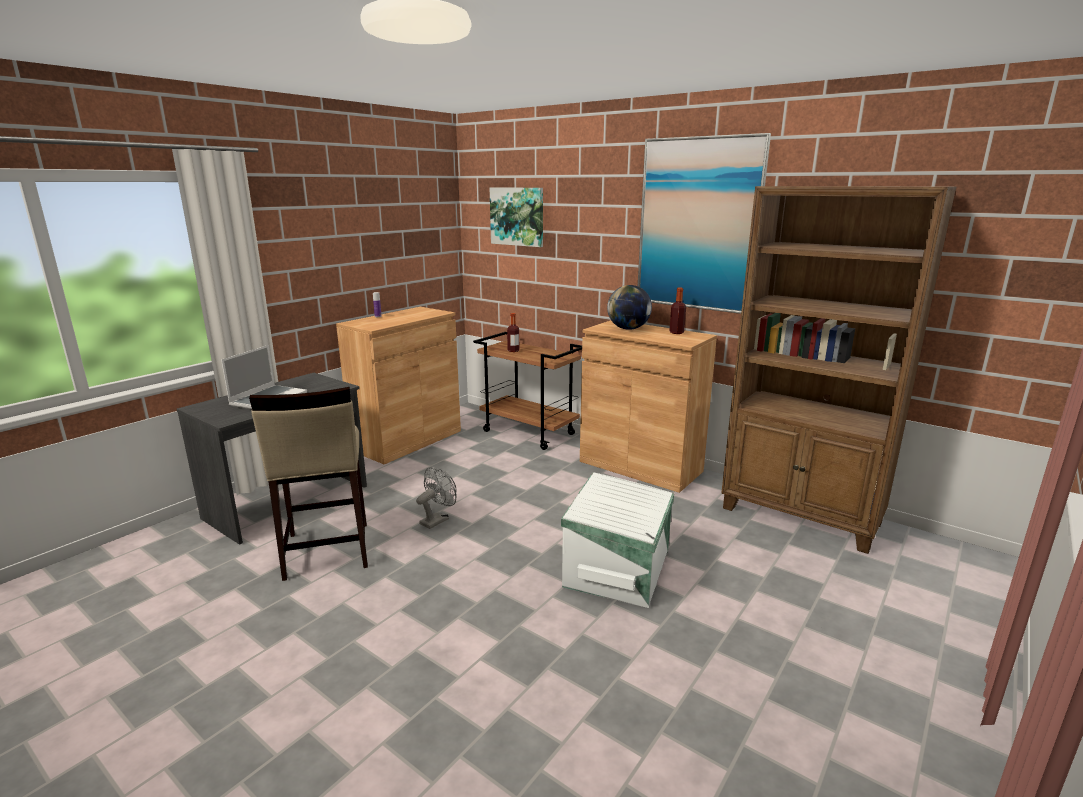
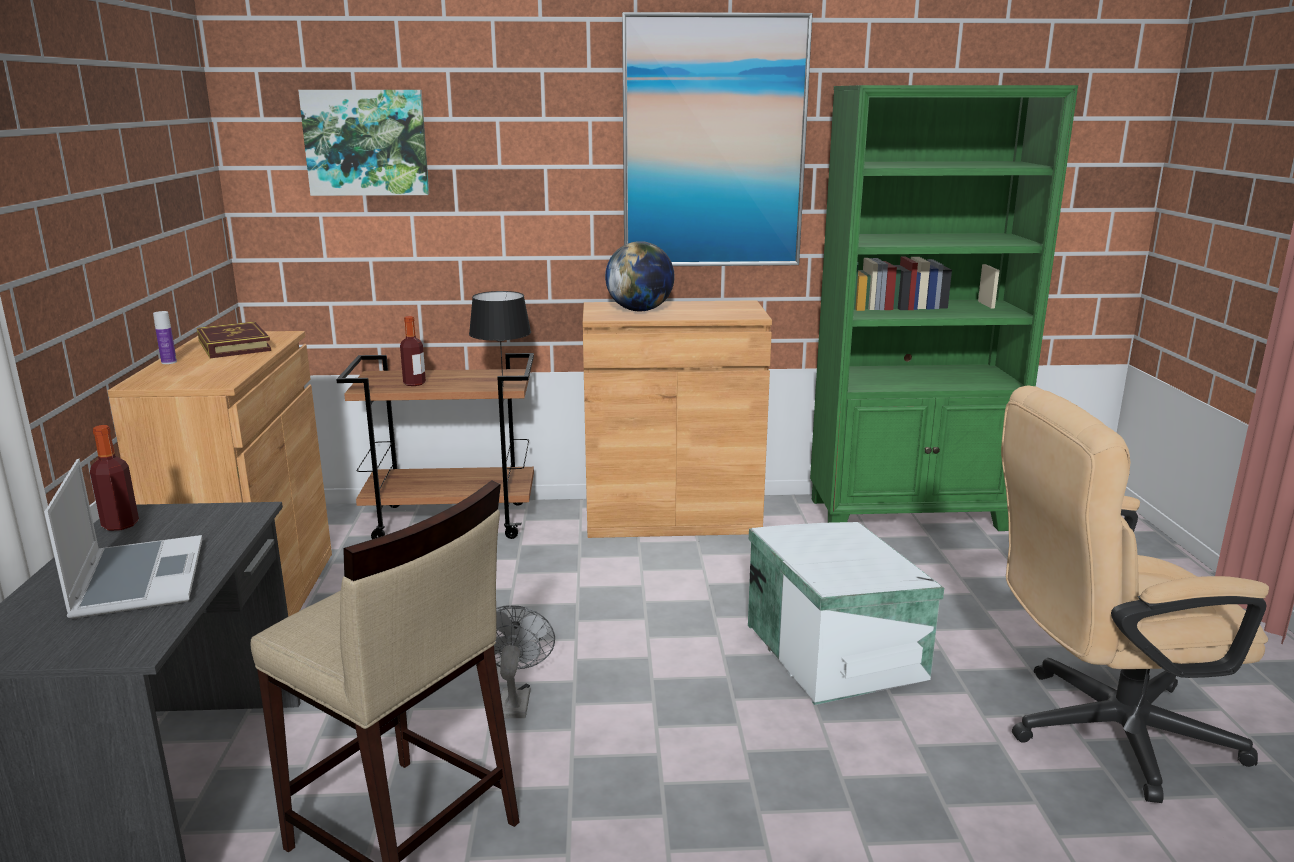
camera: 40 degrees left, 0 degrees up
bottle [670,288,686,334] -> bottle moved to [90,425,139,531]
brown bookcase [721,186,957,554] -> green bookcase [810,85,1078,531]
none -> book [197,322,272,358]
none -> black table lamp [469,291,531,385]
none -> beige office chair [1001,386,1269,803]

